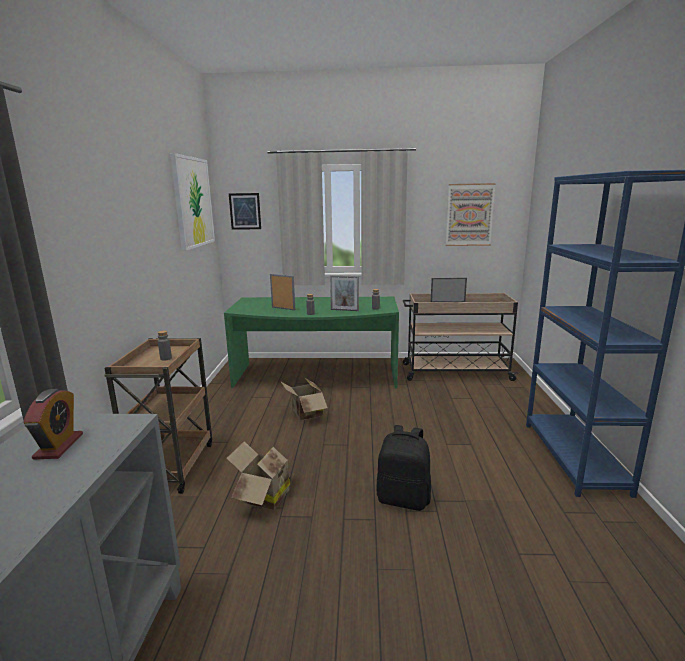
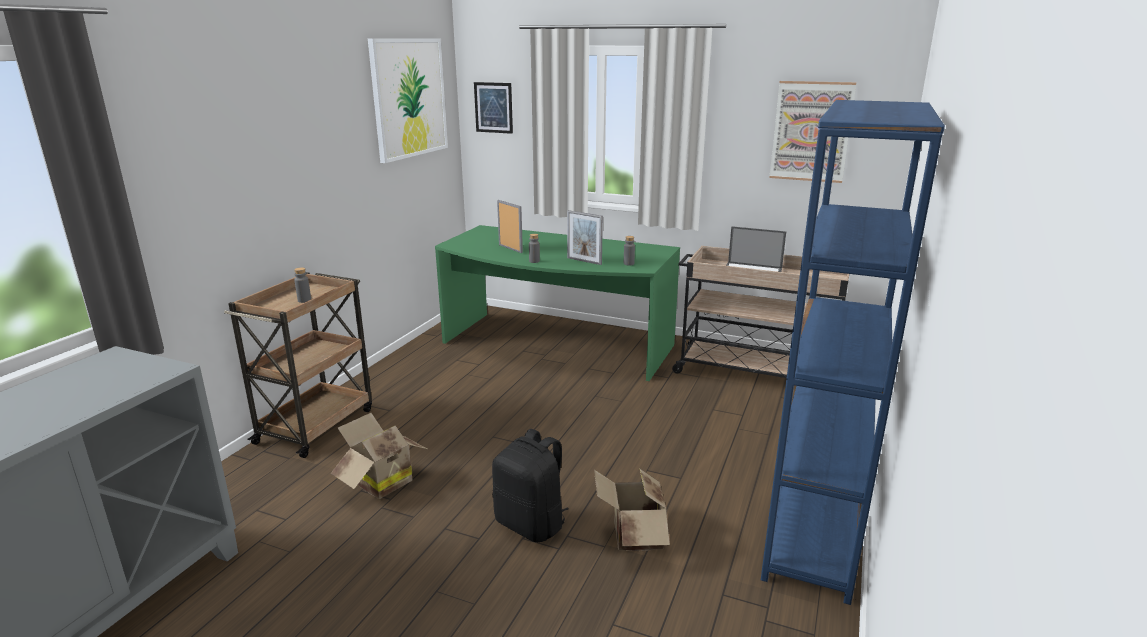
camera: 20 degrees right, 5 degrees up
alarm clock [23,389,83,459] -> none
cardboard box [280,377,328,420] -> cardboard box moved to [594,469,670,551]

